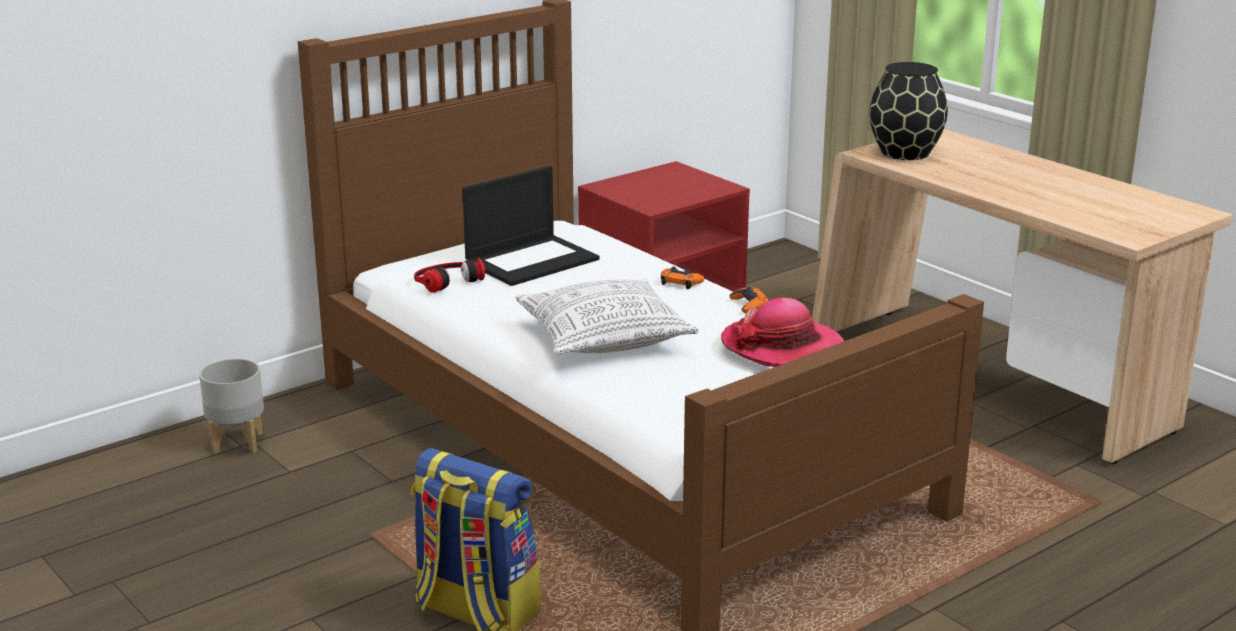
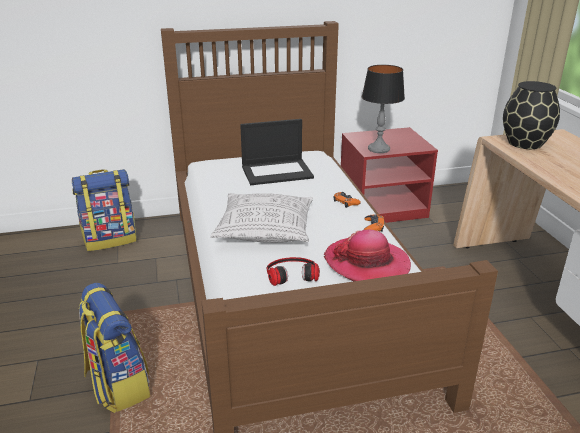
camera: 25 degrees right, 5 degrees up
grey planter [199,358,264,454] -> backpack [72,169,137,251]
headphones [414,258,485,293] -> headphones moved to [267,257,320,286]
none -> table lamp [362,65,405,153]

